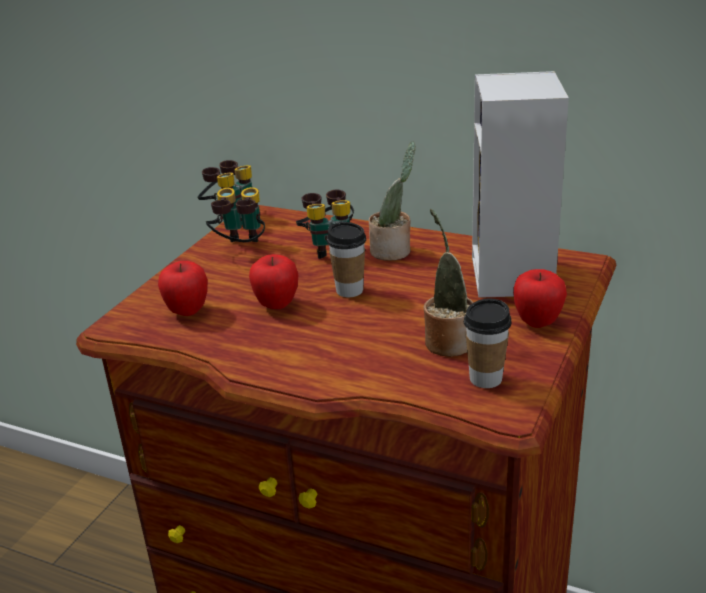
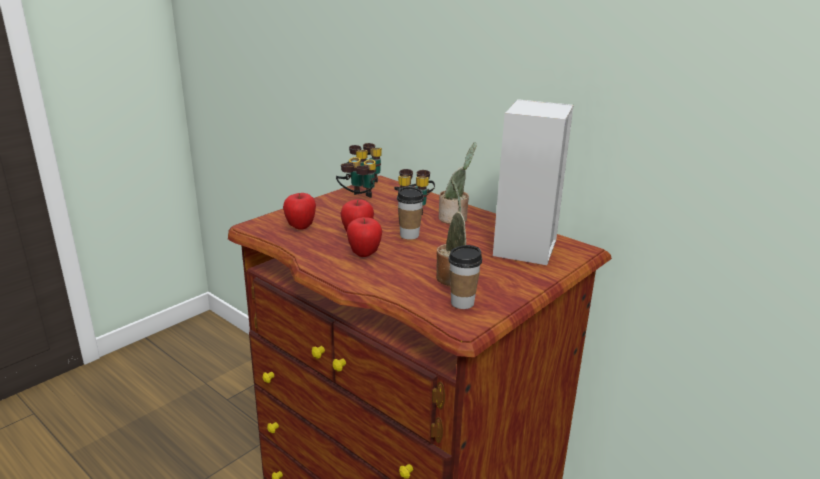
camera: 15 degrees right, 5 degrees down
apple [513,269,567,328] -> apple moved to [347,217,382,257]

